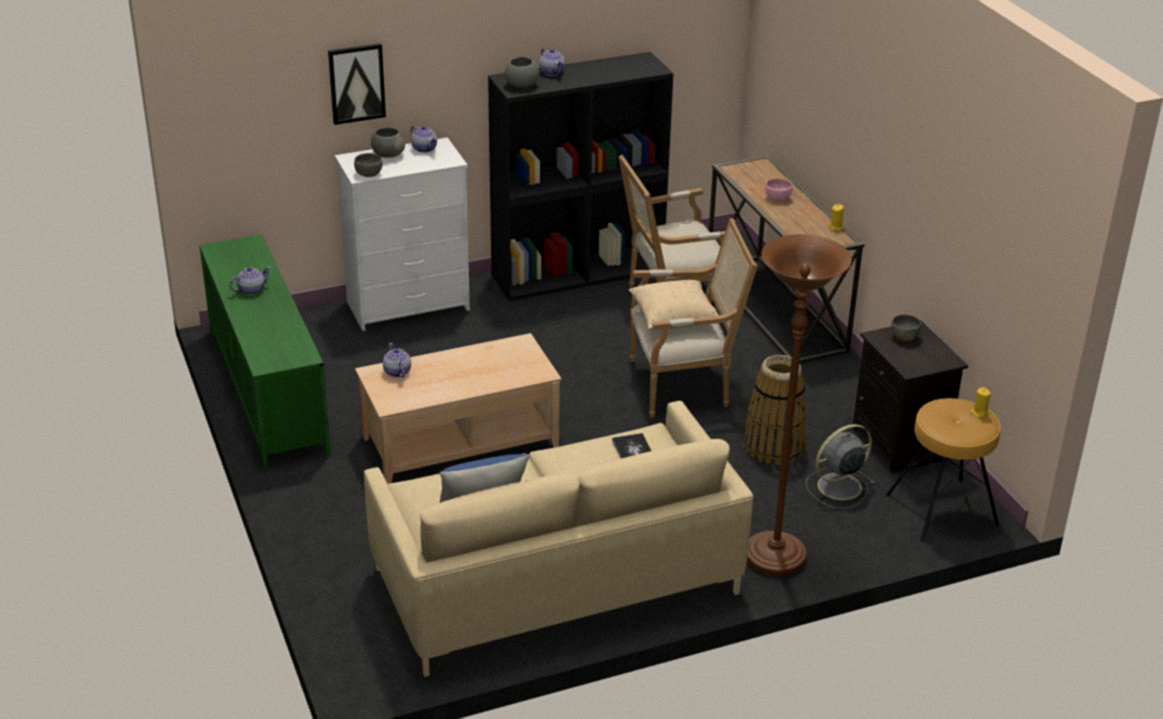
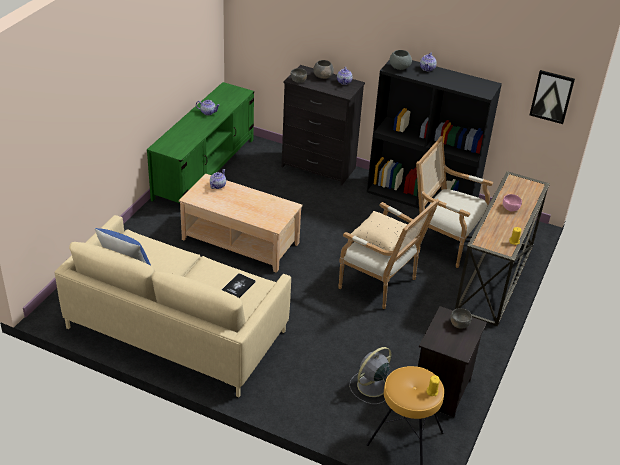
camera: 45 degrees right, 5 degrees up
picture [328,43,386,125] -> picture moved to [530,70,575,124]
white dresser [335,137,470,331] -> black dresser [282,65,365,186]
basket [743,355,807,465] -> none
brown floor lamp [747,234,852,576] -> none
grey fan [806,424,874,509] -> grey fan turned 60 degrees counterclockwise [349,347,391,404]

